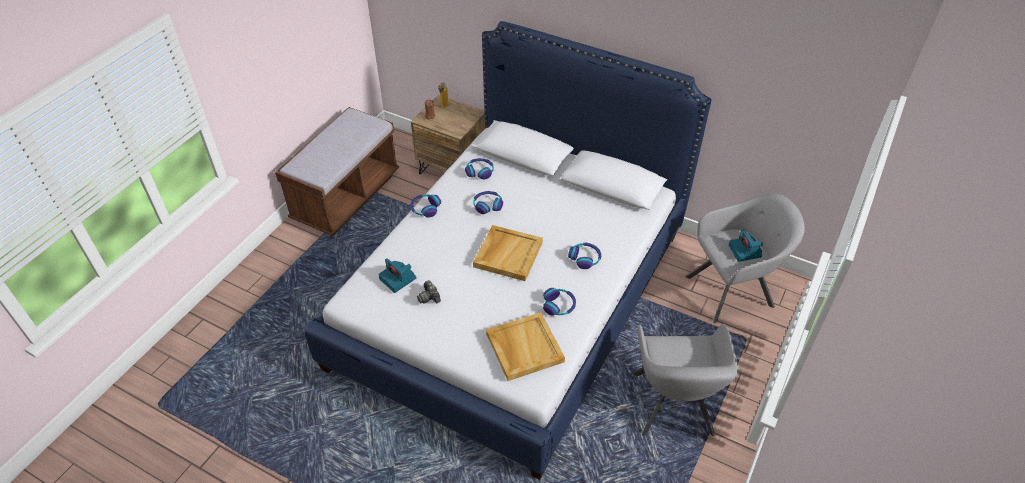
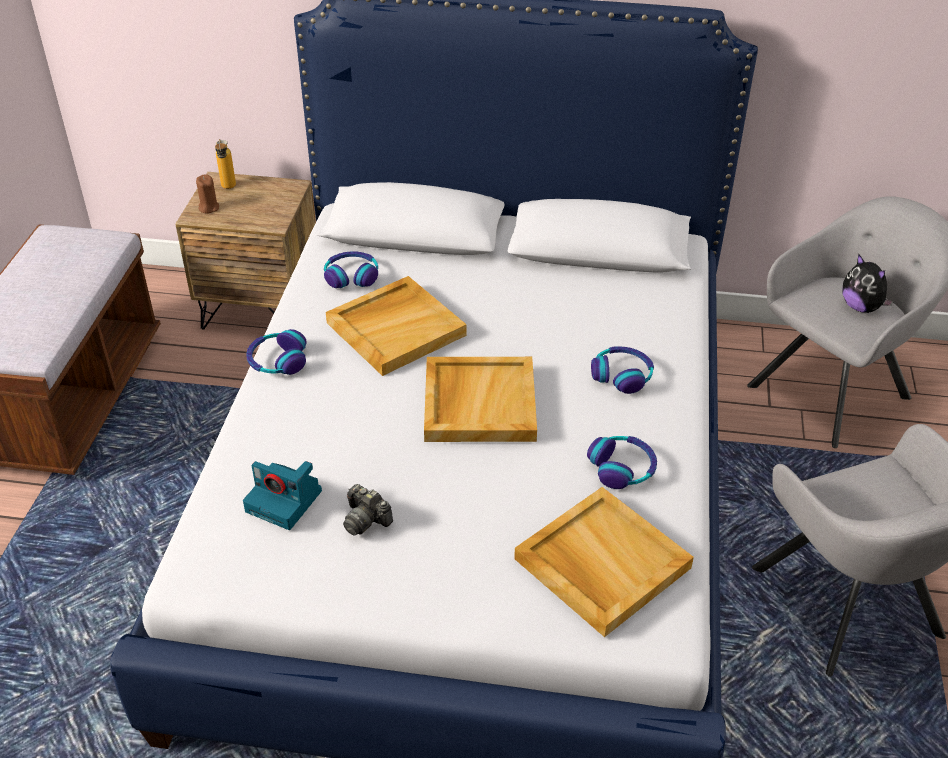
camera: 20 degrees left, 5 degrees down
headphones [473,191,503,214] -> beige tray [326,276,467,376]
camera [728,229,763,262] -> plush toy [842,254,894,313]

